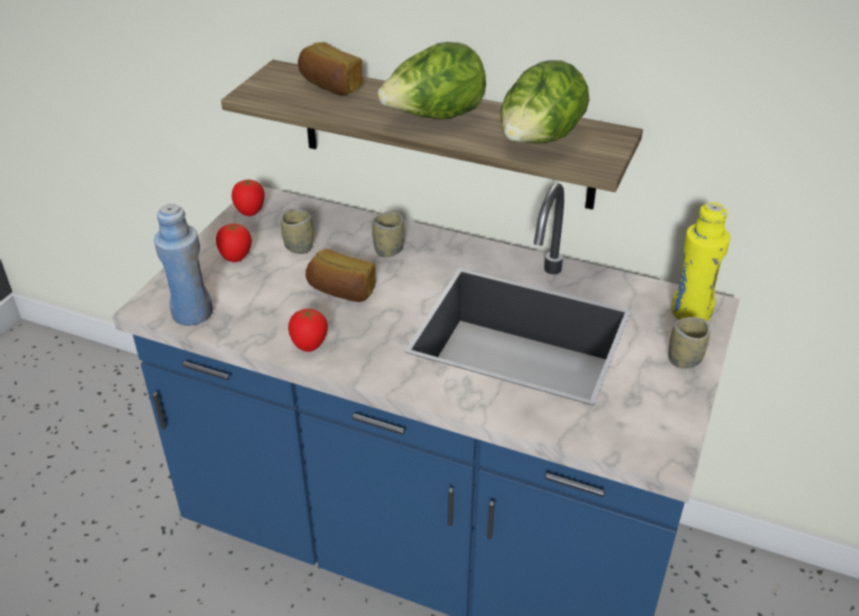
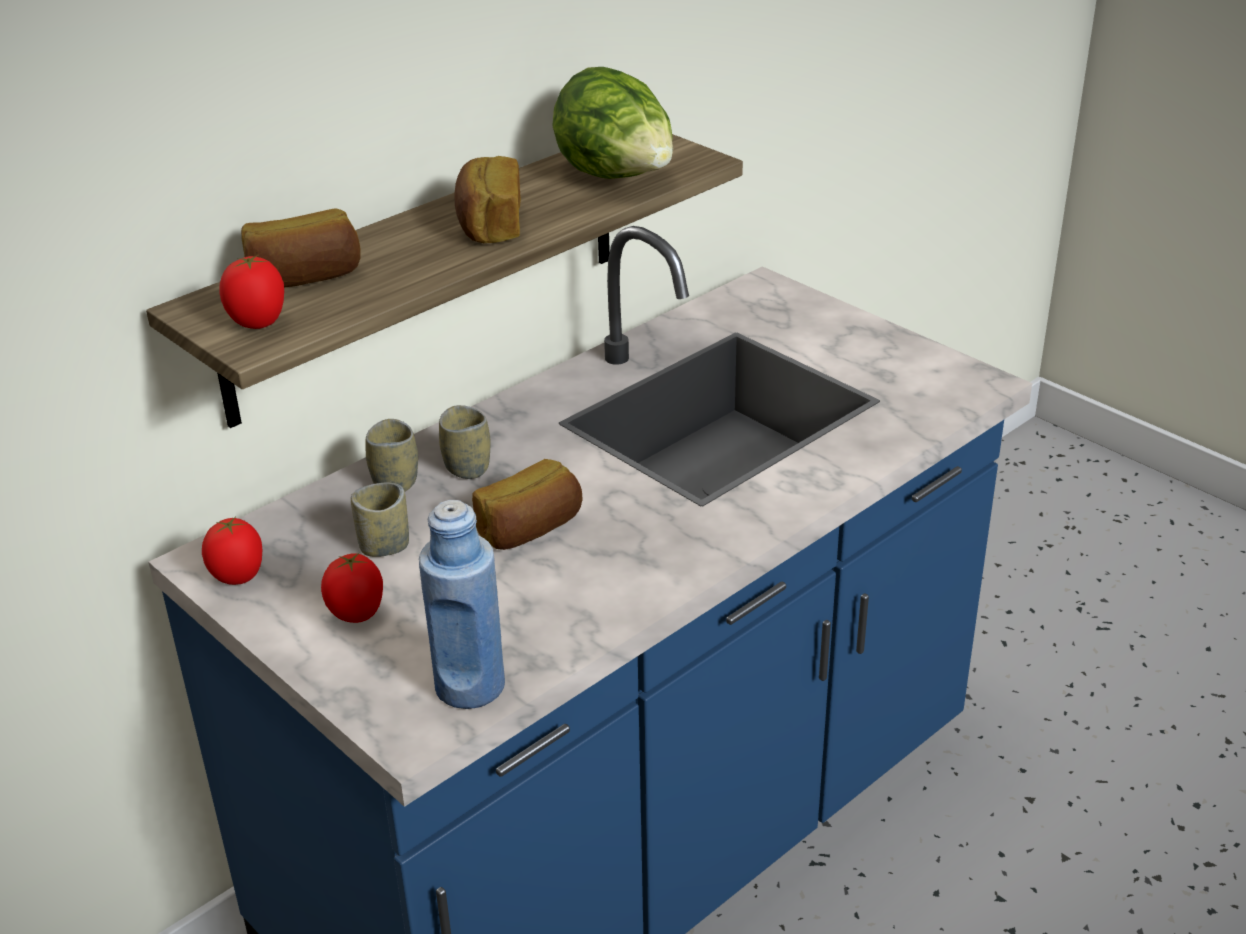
camera: 65 degrees left, 5 degrees down
tomato [288,309,328,352] -> tomato moved to [219,255,284,329]
lettuce [377,42,486,119] -> bread [454,156,521,243]
cup [669,317,710,368] -> cup moved to [366,419,418,491]
yellow bottle [671,202,730,321] -> none

